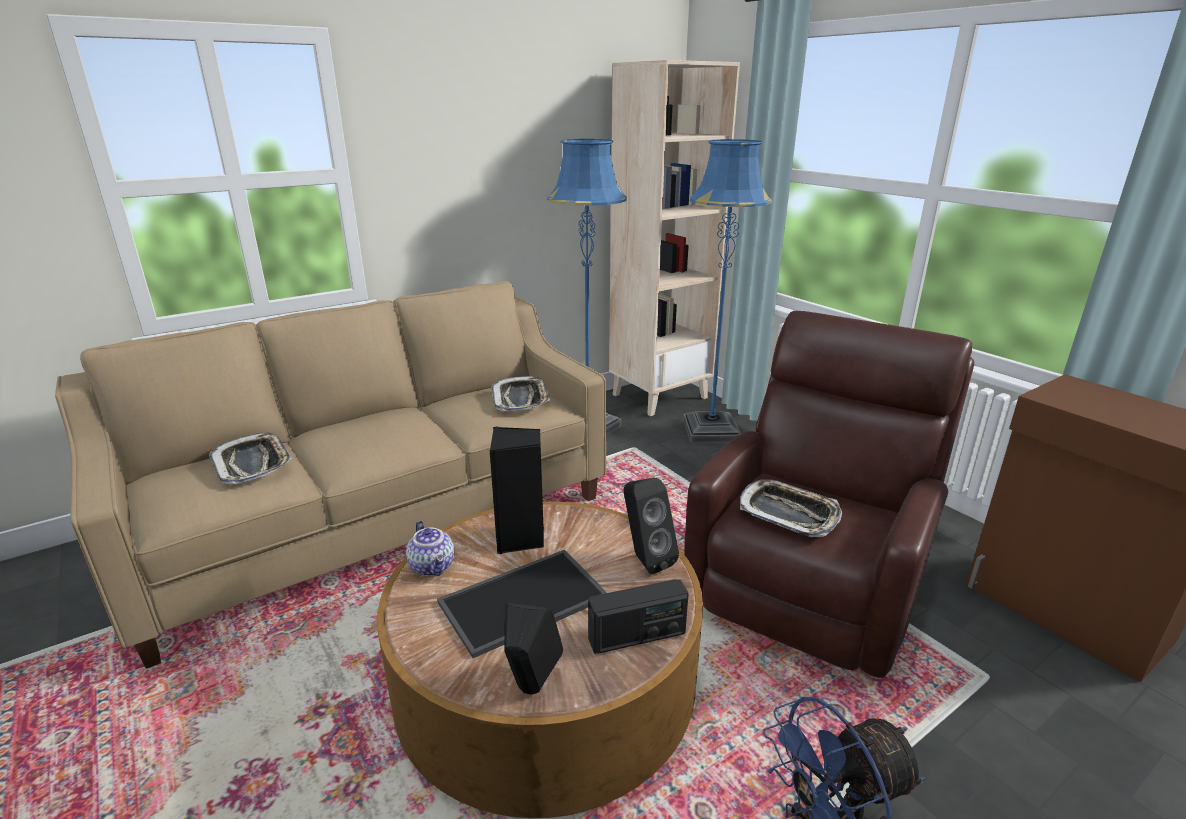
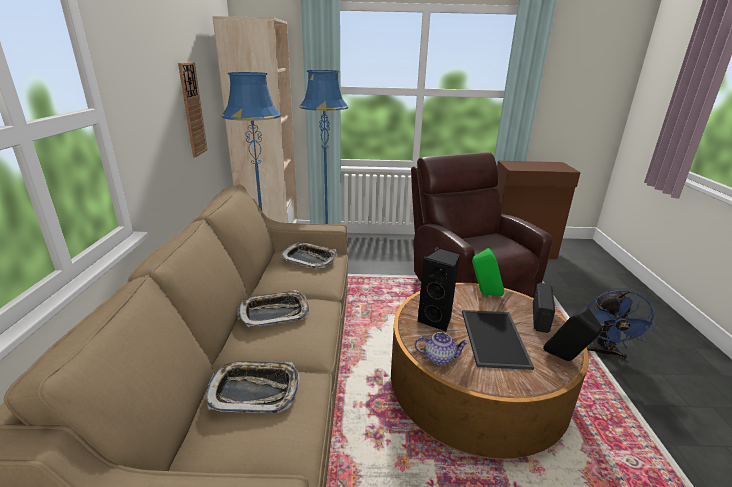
camera: 55 degrees left, 0 degrees up
black speaker [624,477,679,574] -> green speaker [472,248,504,296]
tray [740,479,842,537] -> tray moved to [237,290,309,327]
none -> wall clock [178,62,207,157]

